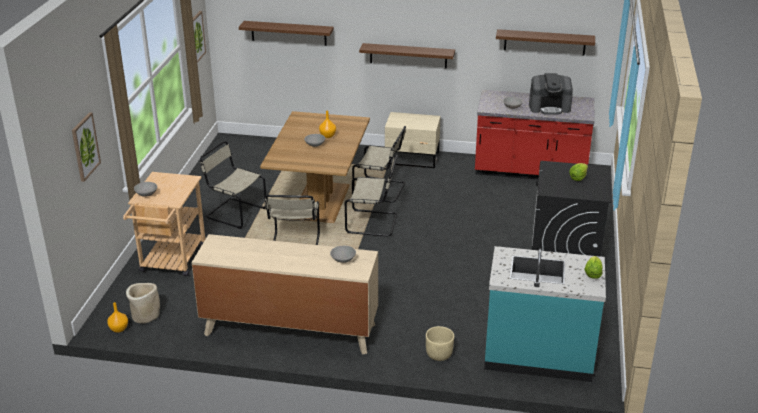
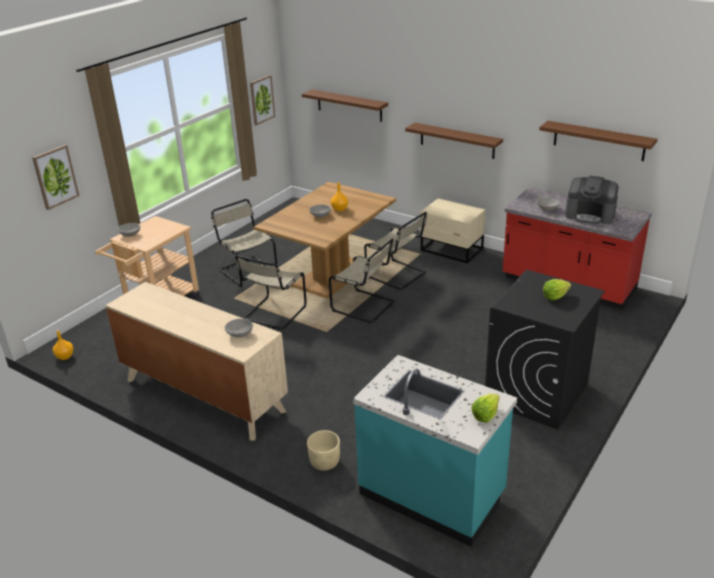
camera: 25 degrees right, 0 degrees up
beige planter [126,283,160,323] -> none

